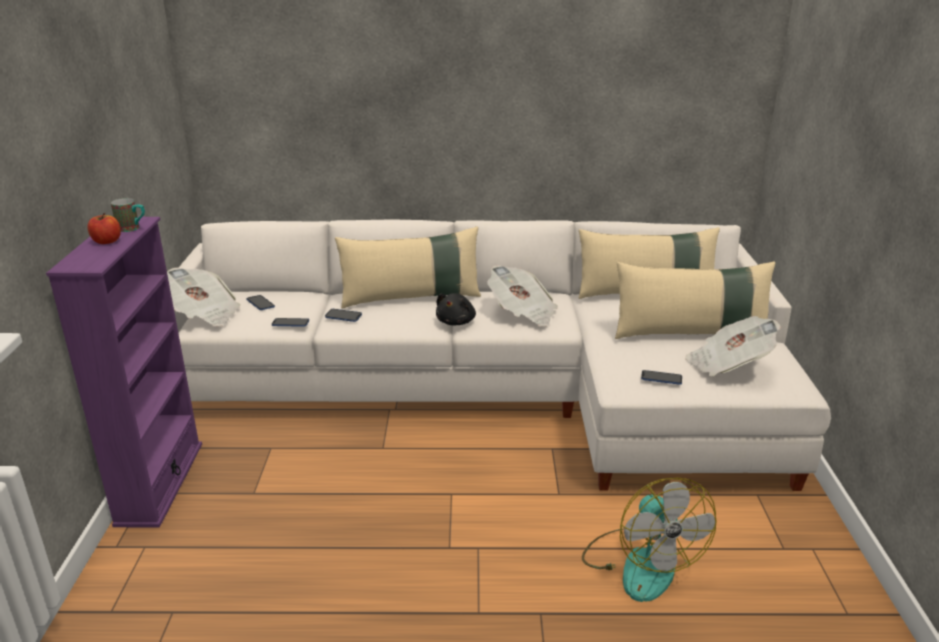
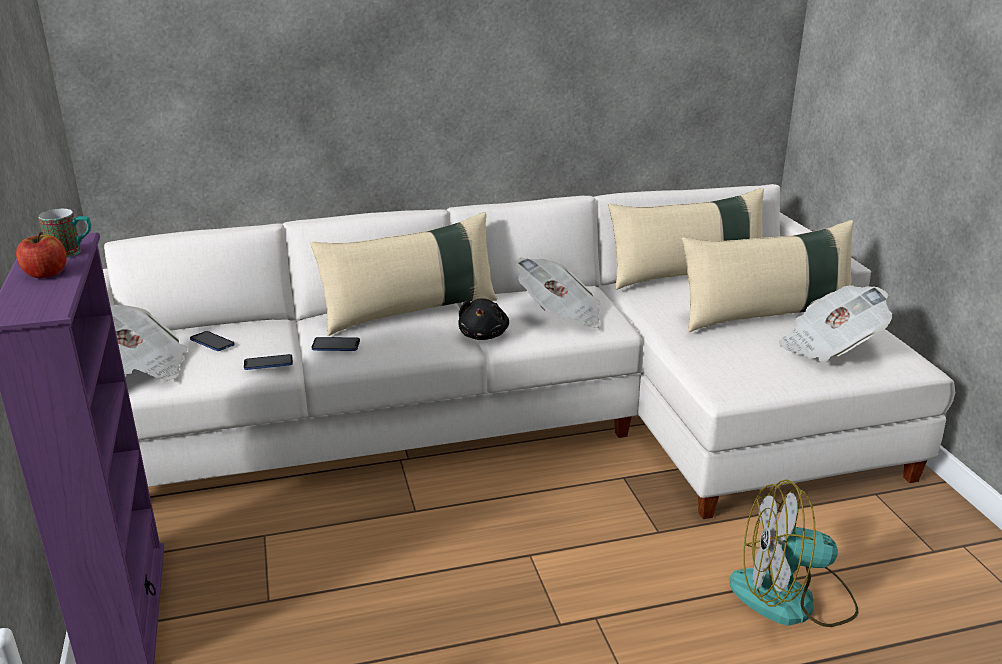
camera: 15 degrees left, 0 degrees up
fan [582,478,717,602] -> fan turned 120 degrees clockwise [729,479,858,627]
phone [641,370,682,385] -> none

